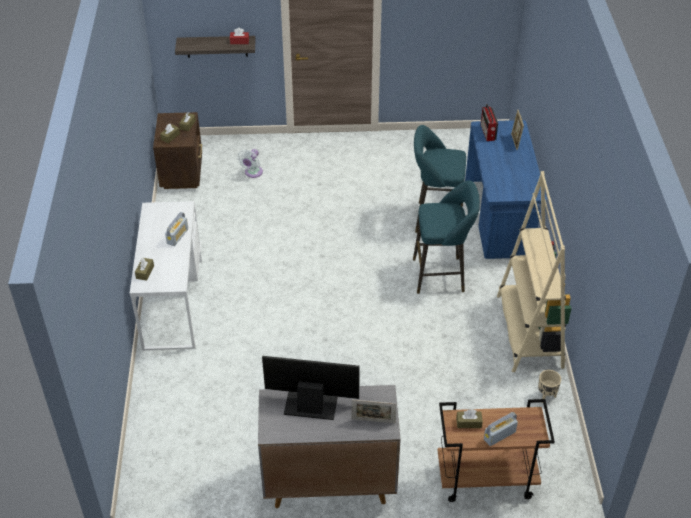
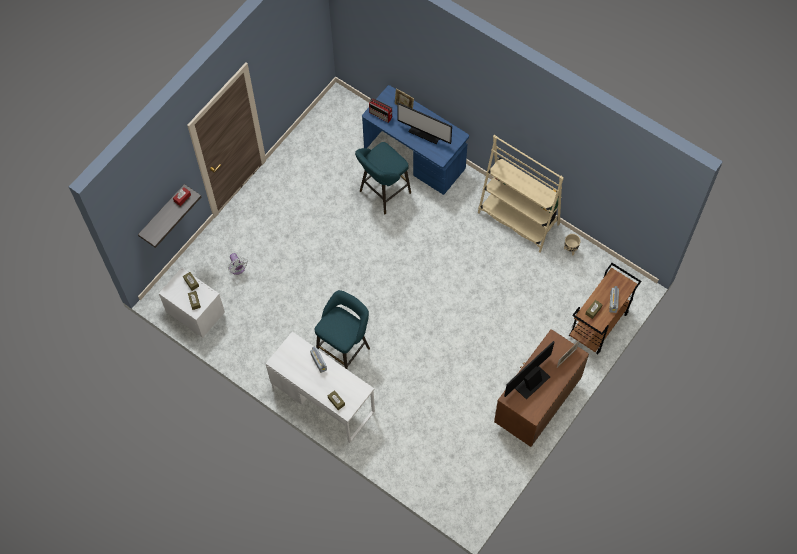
camera: 50 degrees left, 20 degrees up
brown nightstand [153,112,202,189] -> white nightstand [159,268,225,338]
grey cabinet [258,385,401,508] -> brown cabinet [494,329,589,447]
turquoise stool [413,180,480,294] -> turquoise stool moved to [315,290,370,370]
none -> monitor [398,103,452,144]

